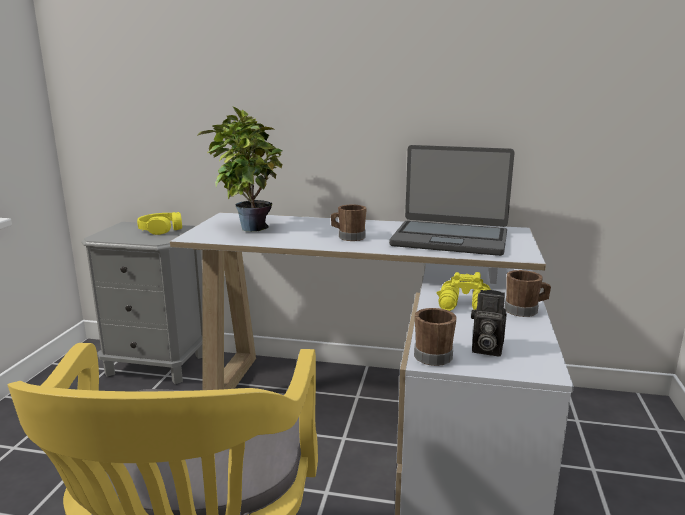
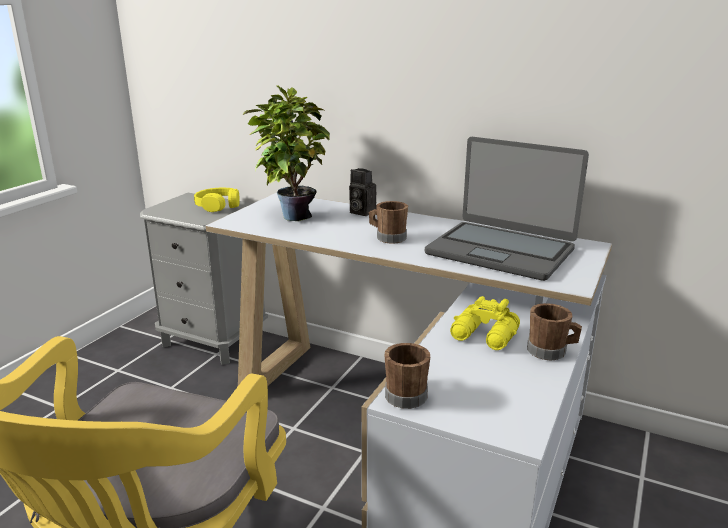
camera: 15 degrees right, 5 degrees up
camera [471,290,507,357] -> camera moved to [349,168,377,216]

